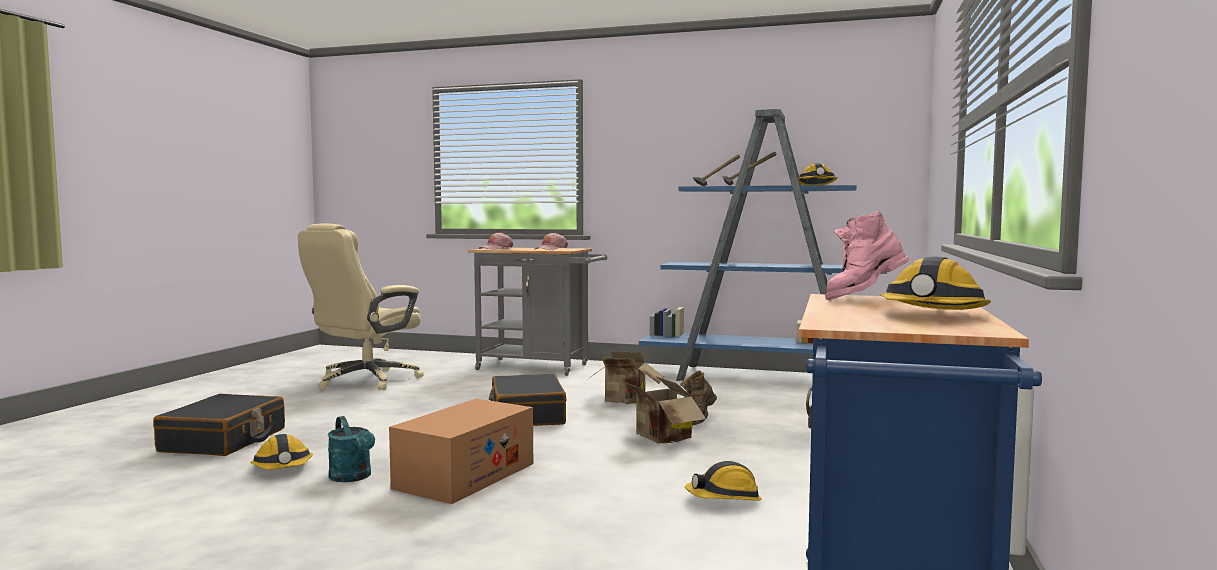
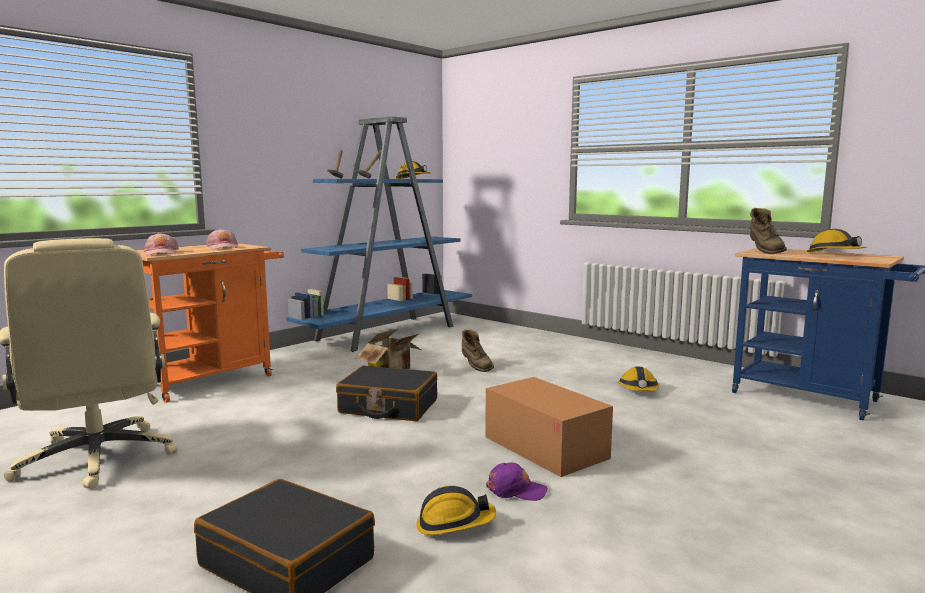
camera: 65 degrees left, 5 degrees up
turquoise watering can [327,416,375,482] -> purple cap [486,462,547,501]
grey cart [467,247,607,376] -> orange cart [136,243,284,403]
cardboard box [622,376,706,444] -> none
pink boot [825,211,910,300] -> brown boot [750,208,787,254]

